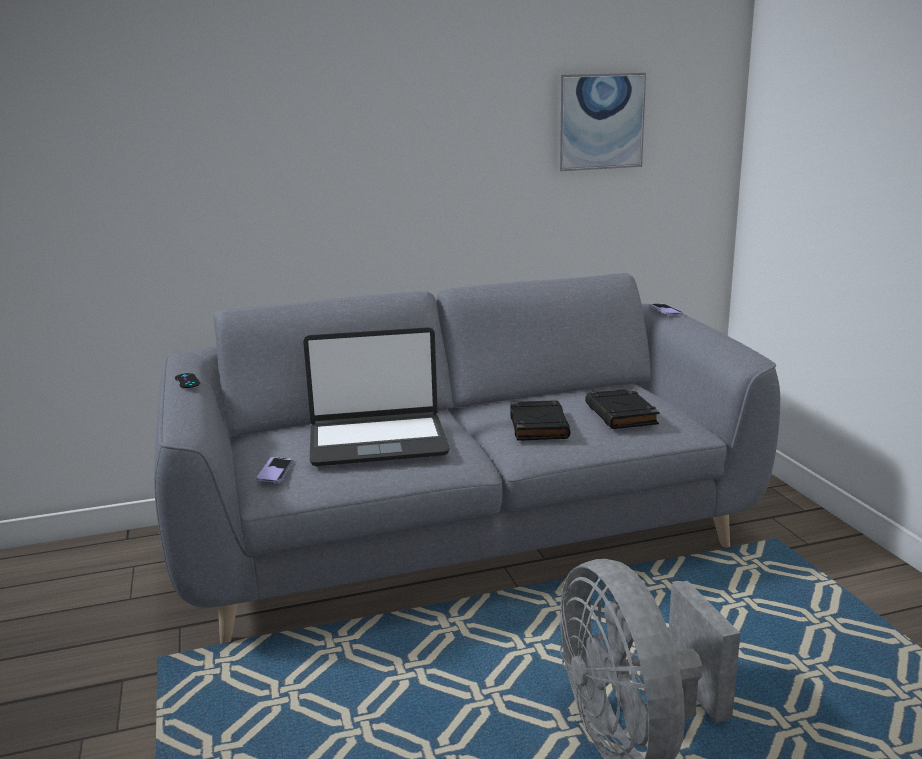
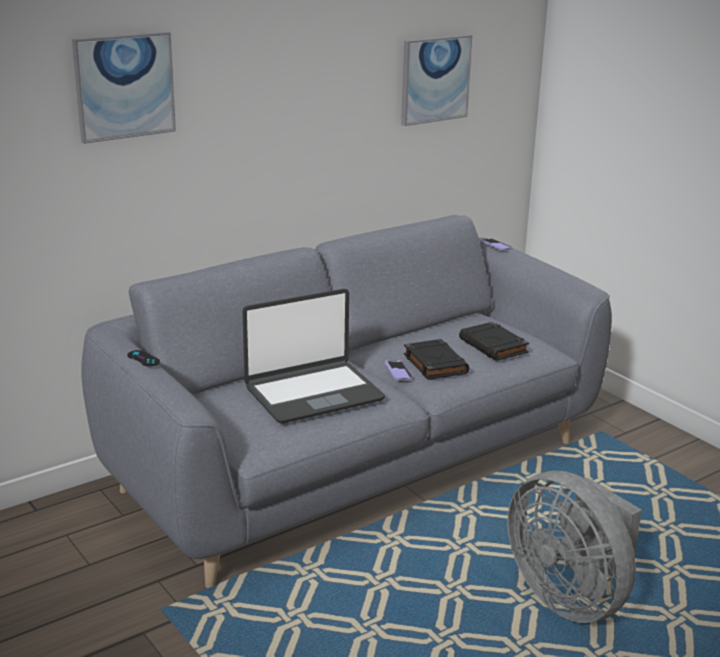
camera: 20 degrees left, 5 degrees up
phone [257,457,294,483] -> phone moved to [385,361,413,380]
none -> picture [72,32,176,144]

